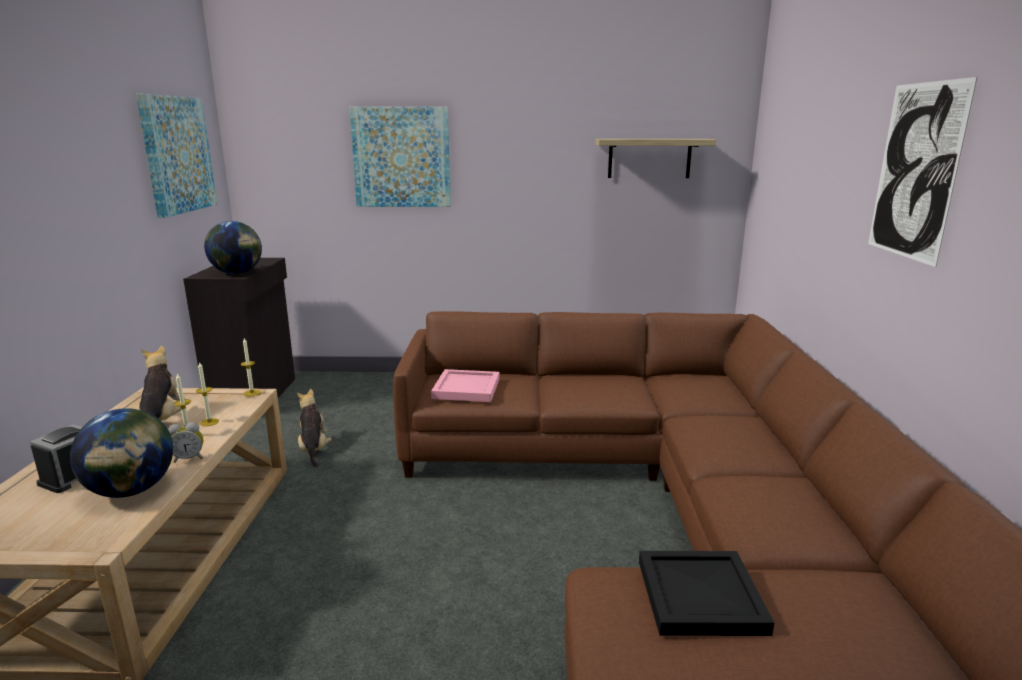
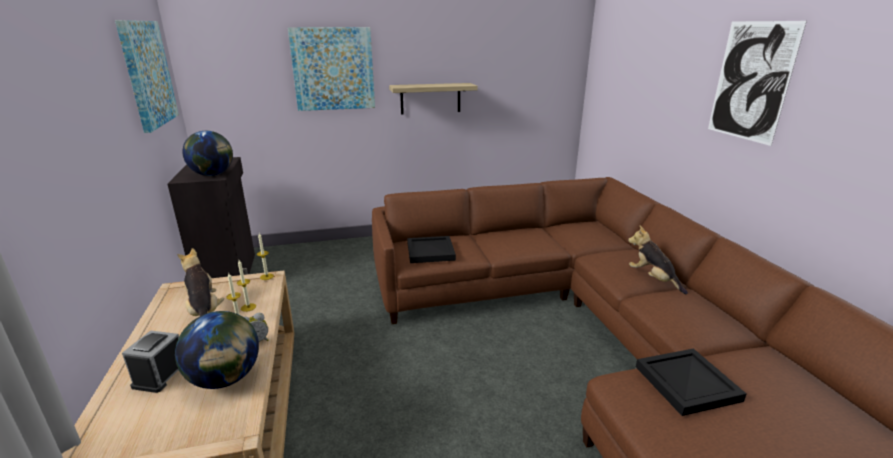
camera: 15 degrees left, 5 degrees up
plush toy [297,389,332,468] -> plush toy moved to [628,226,688,294]
pink tray [431,369,500,402] -> black tray [407,236,456,263]
shelf [595,139,716,178] -> shelf moved to [389,83,478,114]

